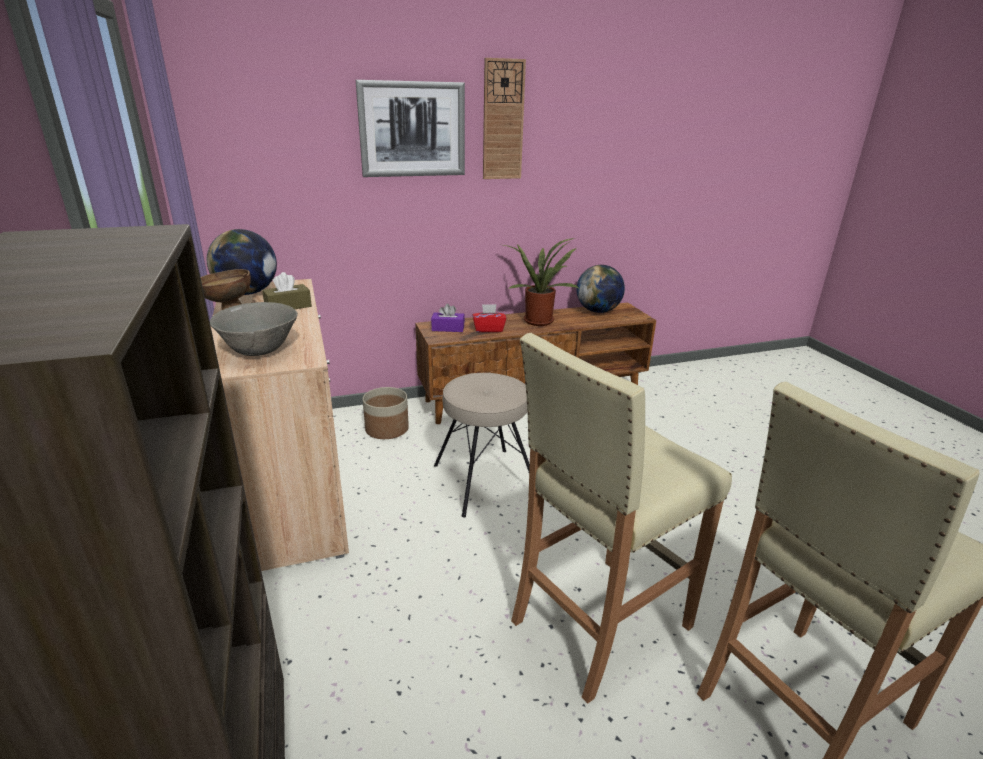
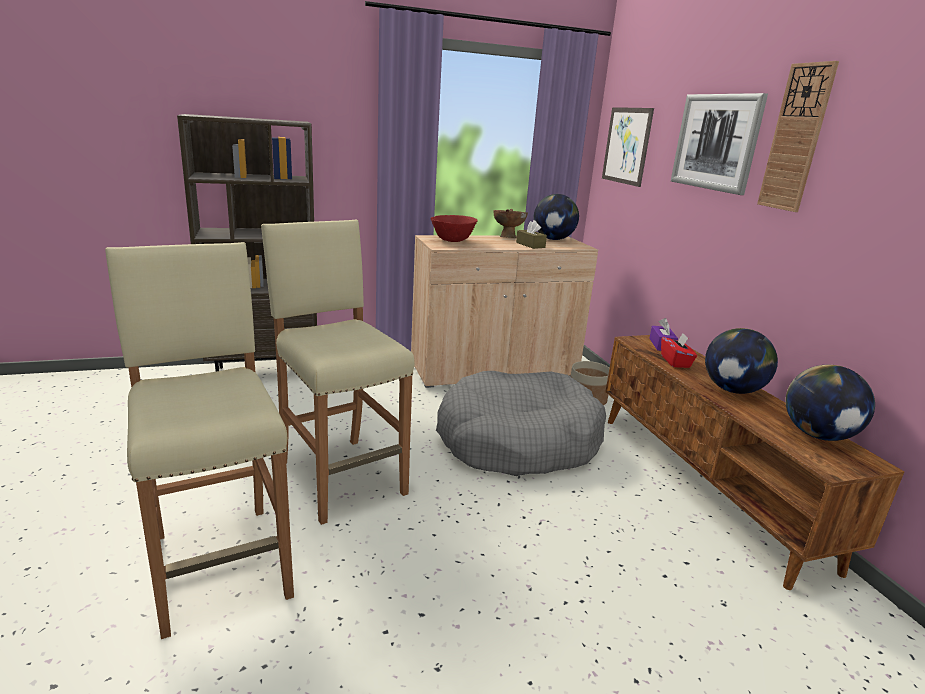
camera: 90 degrees right, 5 degrees down
grey bowl [210,302,298,356] -> red bowl [430,215,478,242]
beige stool [434,373,530,518] -> grey dog bed [436,371,606,476]
potted plant [499,238,578,326] -> globe [705,328,778,394]
none -> picture [602,107,654,187]

